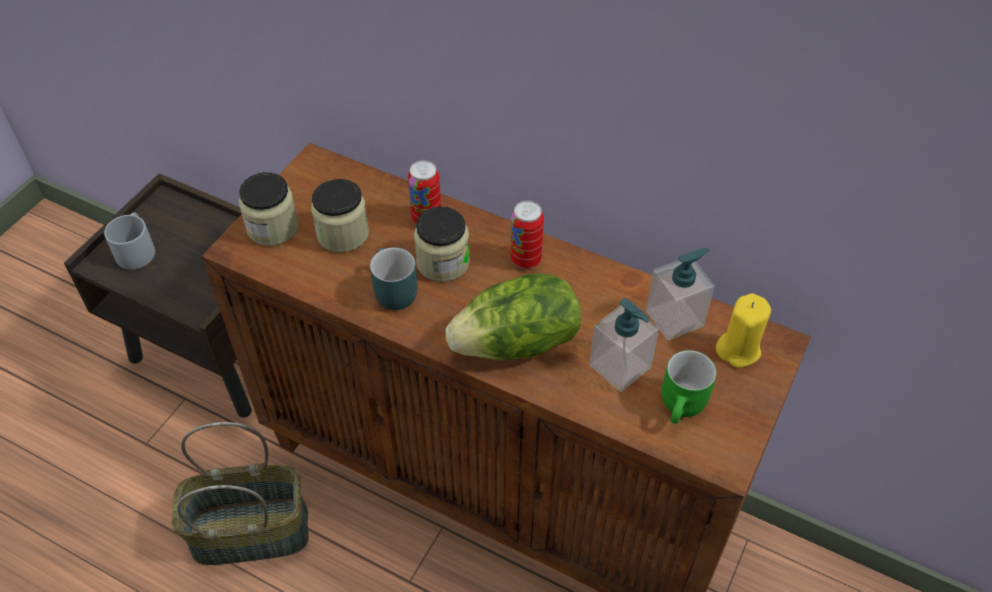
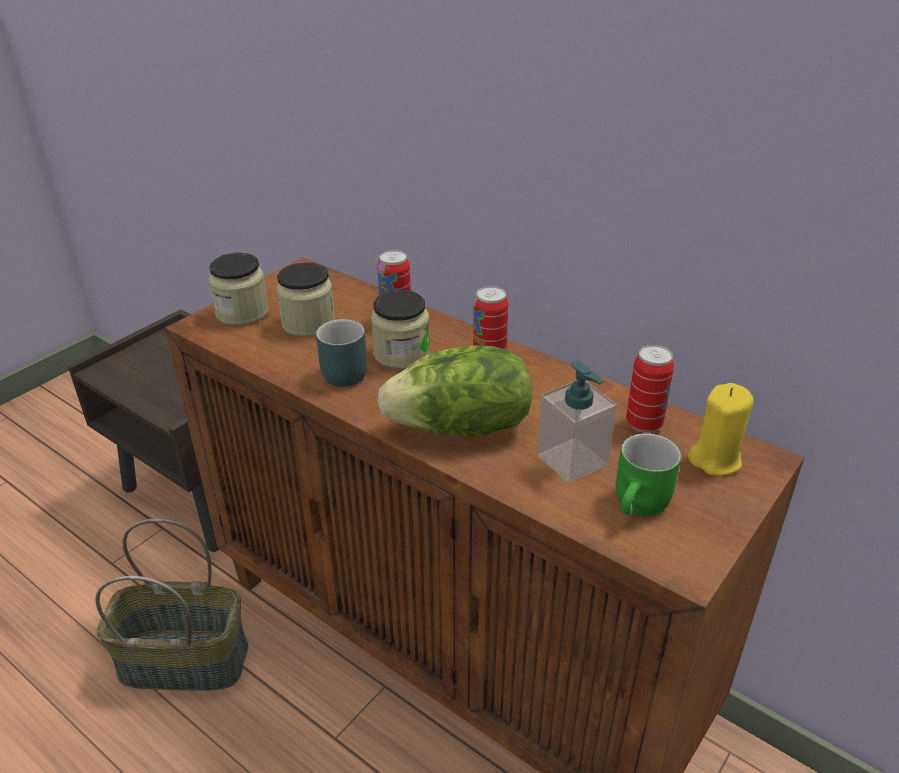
camera: 10 degrees right, 15 degrees down
grey mug [104,213,155,270] -> none
soap dispenser [646,248,715,341] -> can [626,345,674,433]

